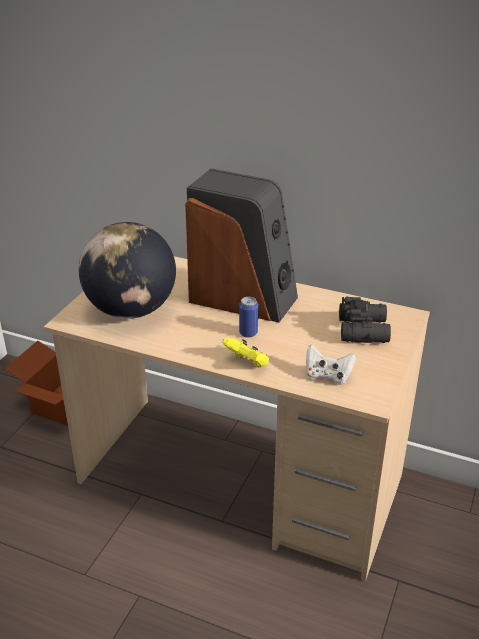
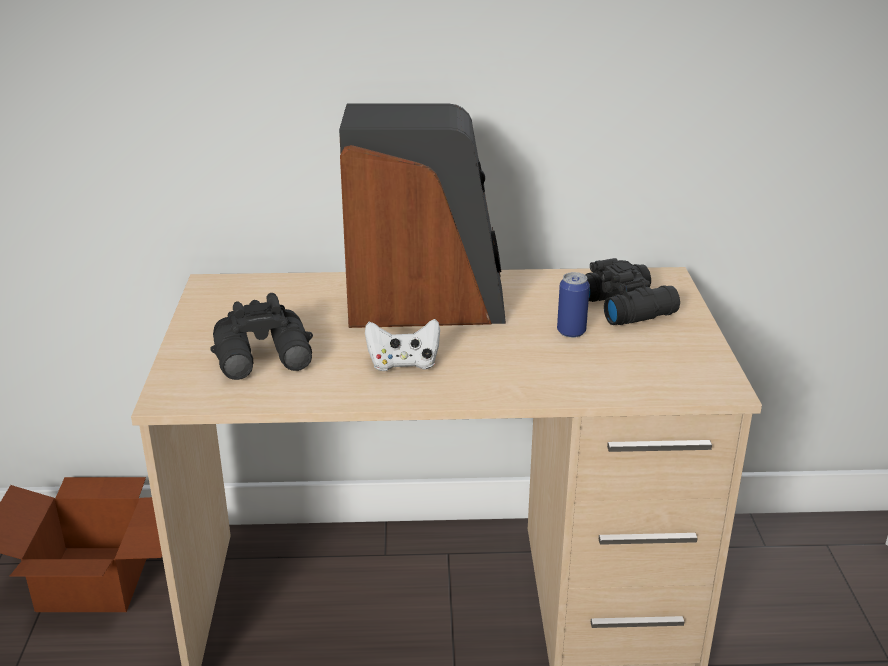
camera: 25 degrees left, 5 degrees down
globe [78,222,176,319] -> black binoculars [210,293,313,380]
yellow game controller [222,337,269,367] -> none
can [239,297,258,338] -> can moved to [557,272,590,338]
white game controller [306,345,356,385] -> white game controller moved to [365,319,440,371]

